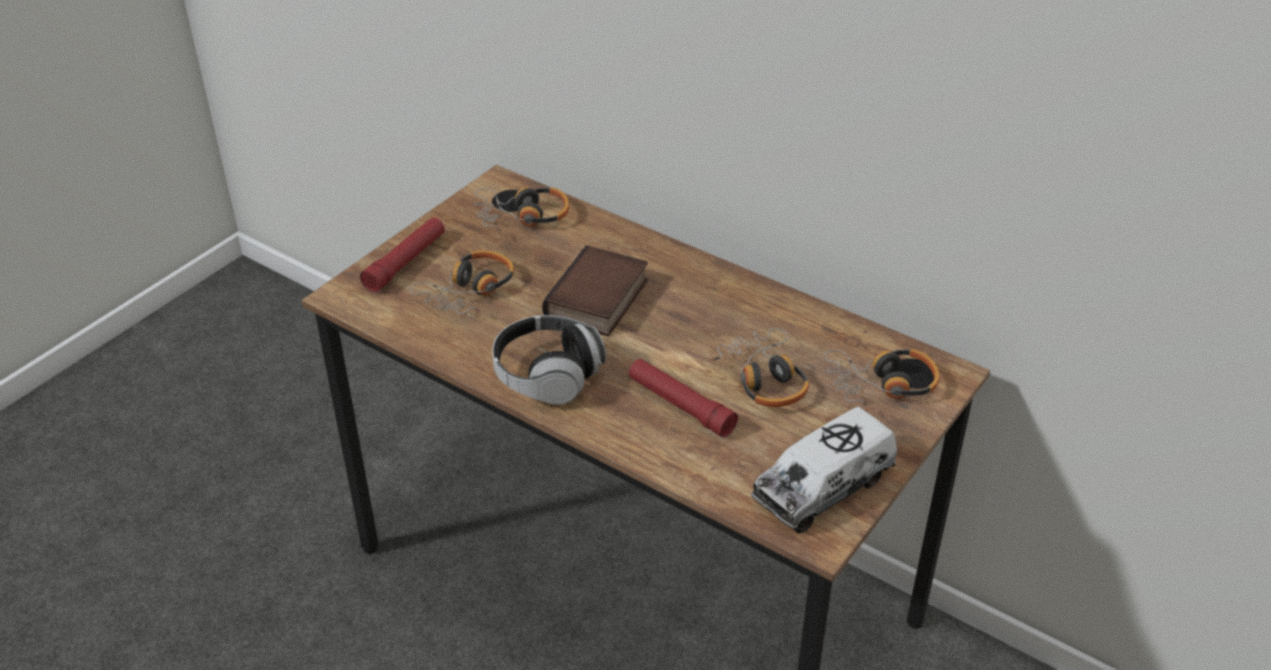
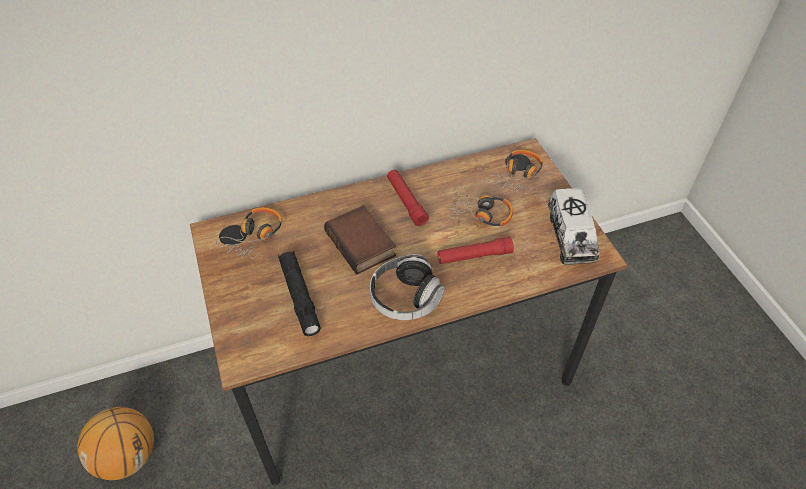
camera: 55 degrees left, 10 degrees up
red flashlight [360,217,445,292] -> red flashlight moved to [387,170,429,226]
headphones [410,250,514,314] -> black flashlight [278,251,321,336]
none -> basketball [77,407,154,480]

